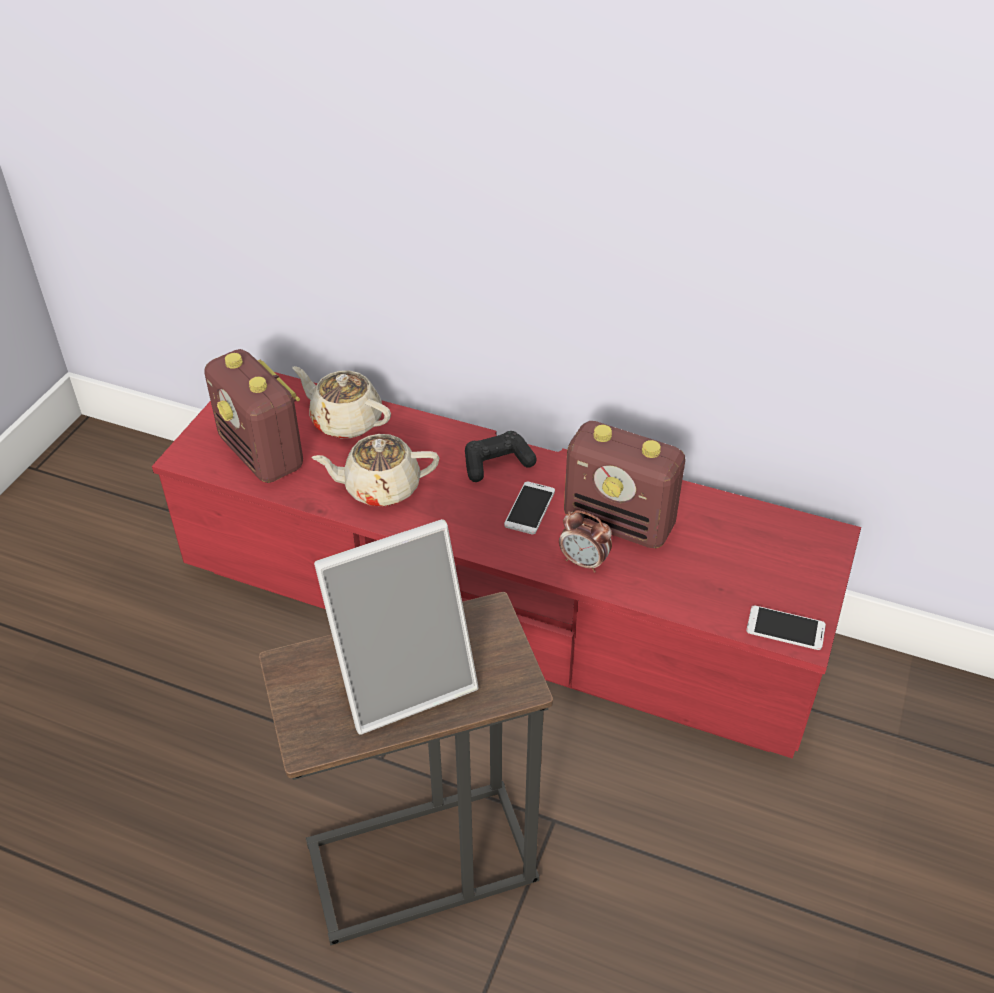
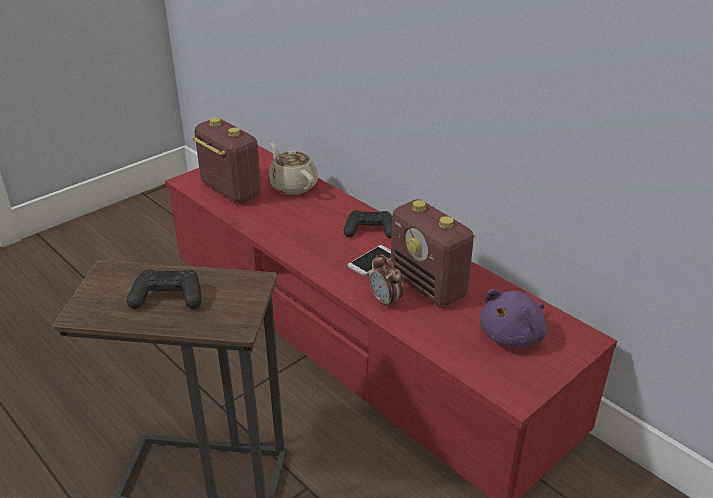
camera: 25 degrees right, 10 degrees down
radio [204,349,303,483] -> radio turned 150 degrees clockwise [192,117,261,204]
beige teapot [311,434,440,506] -> none
picture frame [314,519,478,735] -> black game controller [127,269,202,309]
phone [746,605,826,650] -> none
none -> purple plush toy [480,289,547,347]

